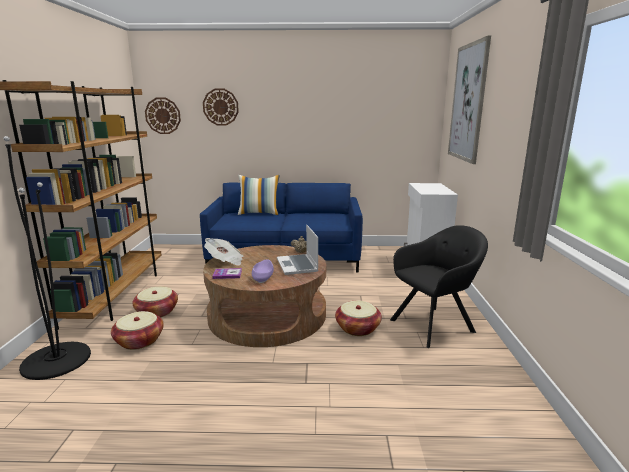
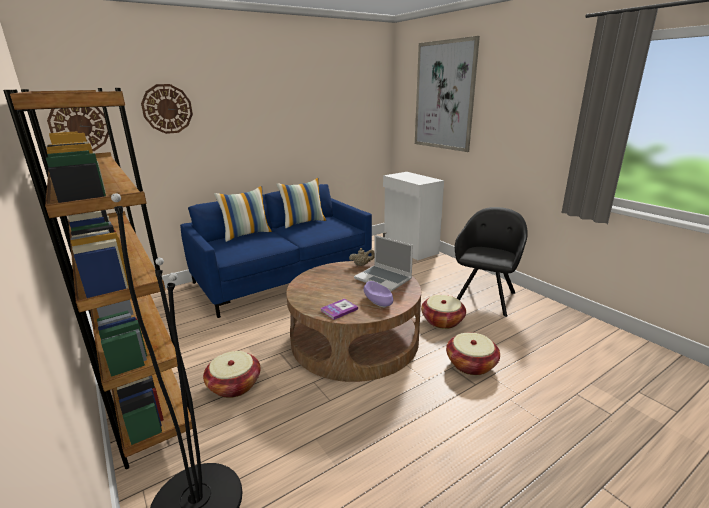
camera: 35 degrees left, 5 degrees up
basket [111,311,164,350] -> basket moved to [446,333,500,375]
newspaper [204,238,244,266] -> none
none -> pillow [276,178,327,228]

